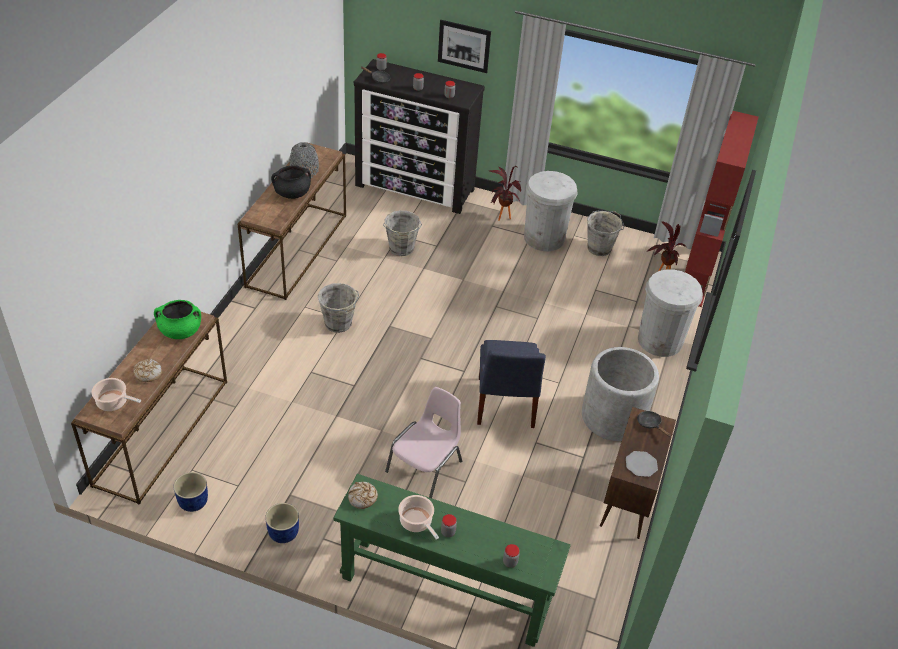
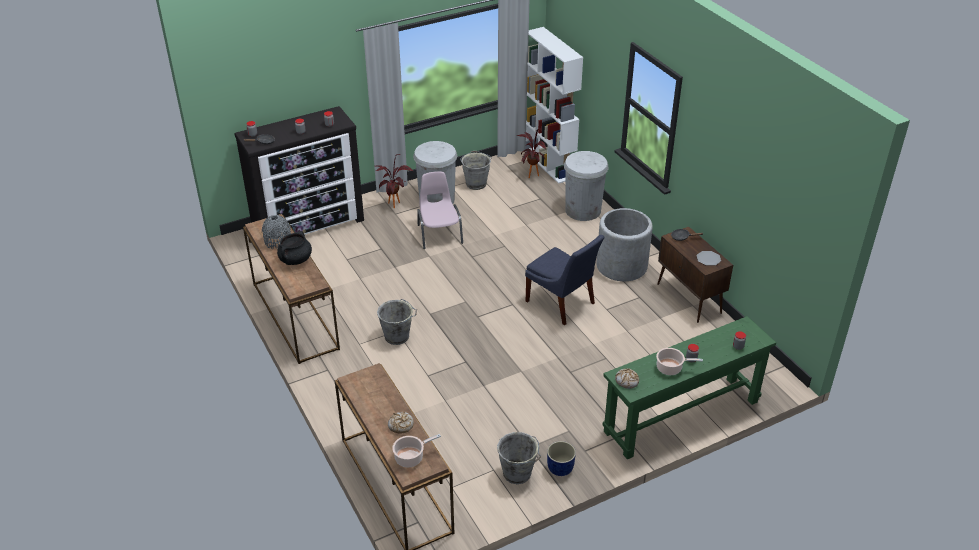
camera: 45 degrees left, 5 degrees down
green cooking pot [154,300,201,339] -> none
blue planter [174,472,208,512] -> none
grey bucket [383,210,422,256] -> grey bucket moved to [497,432,541,484]
pink chair [385,387,462,498] -> pink chair moved to [417,171,463,249]
picture [438,20,491,73] -> none
red bookcase [685,111,759,307] -> white bookcase [525,27,583,184]

